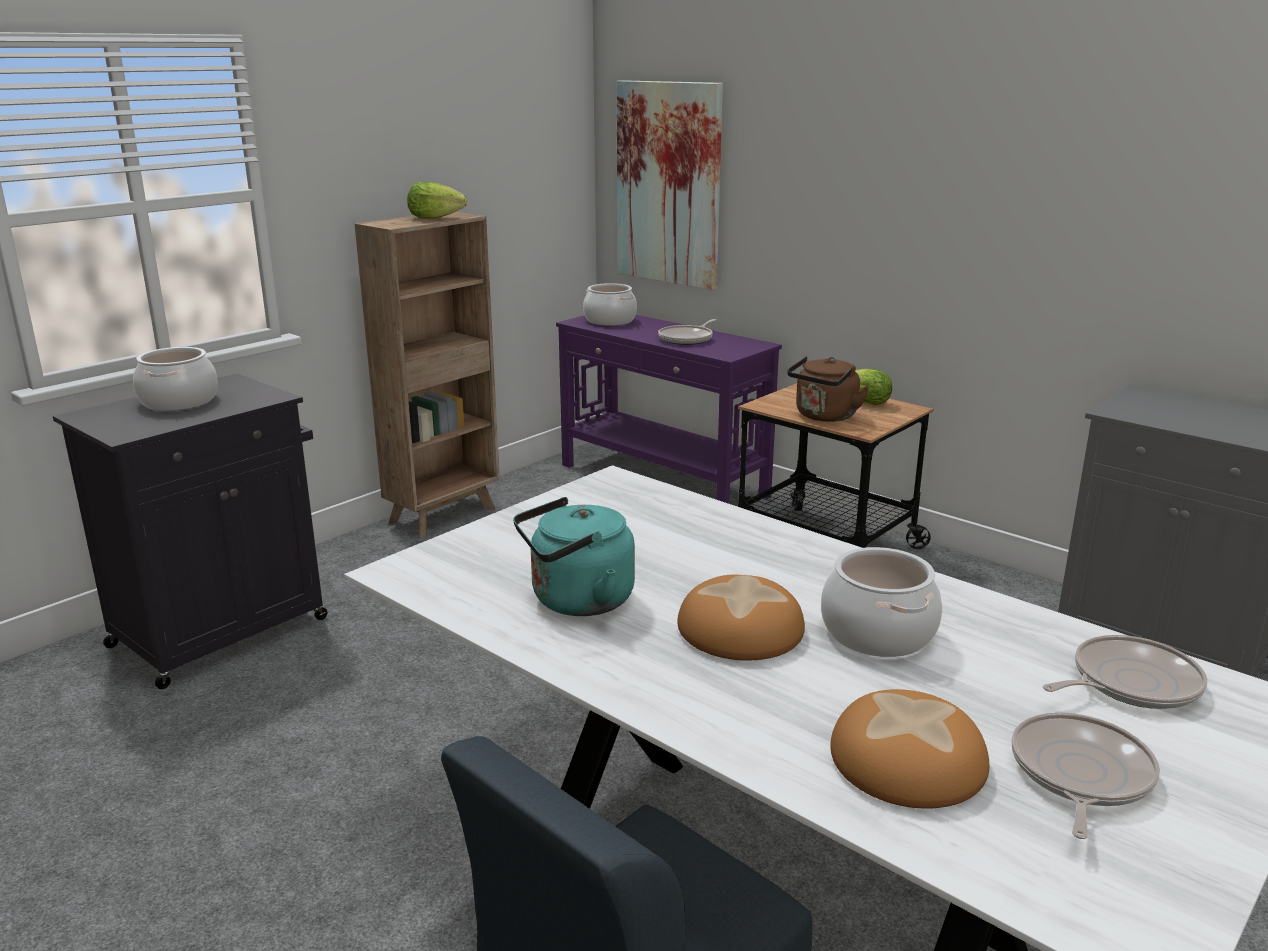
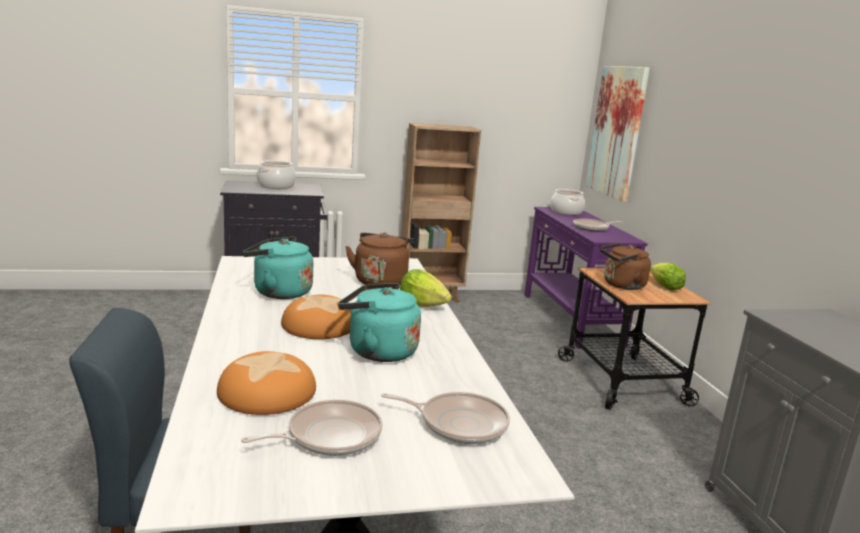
camera: 35 degrees right, 5 degrees down
lettuce [407,182,467,219] -> lettuce moved to [400,269,452,307]
cooking pot [821,547,942,657] -> turquoise kettle [338,283,421,362]
none -> brown kettle [345,232,414,285]

